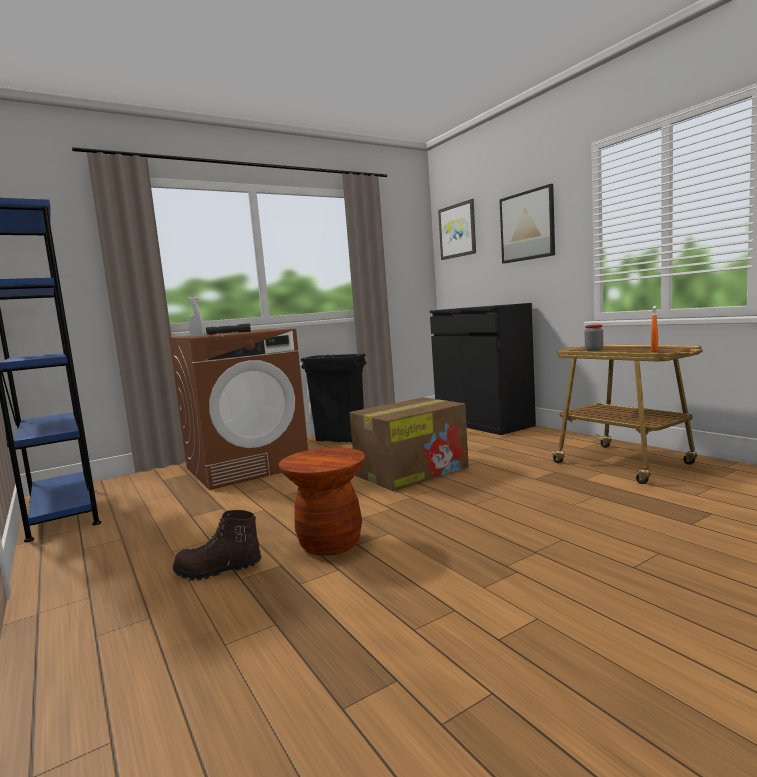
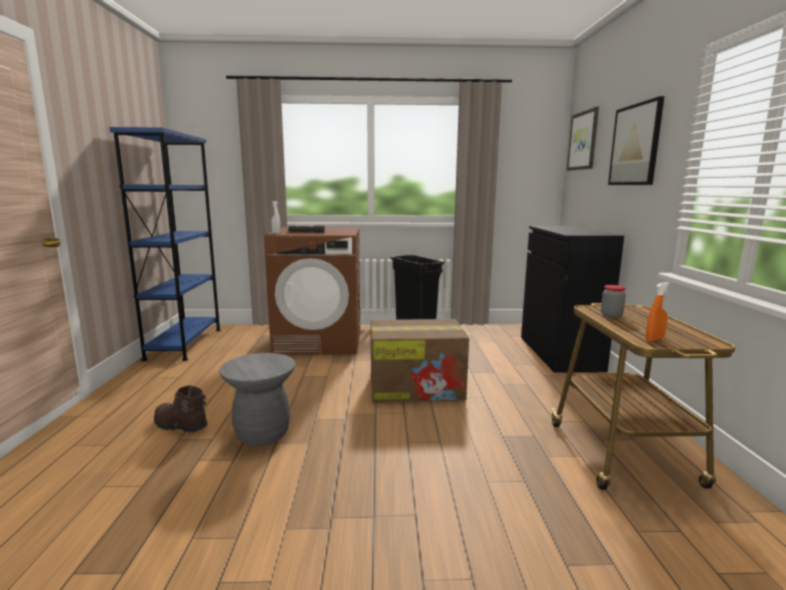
camera: 30 degrees right, 5 degrees up
brown stool [279,447,365,556] -> grey stool [219,353,295,446]

